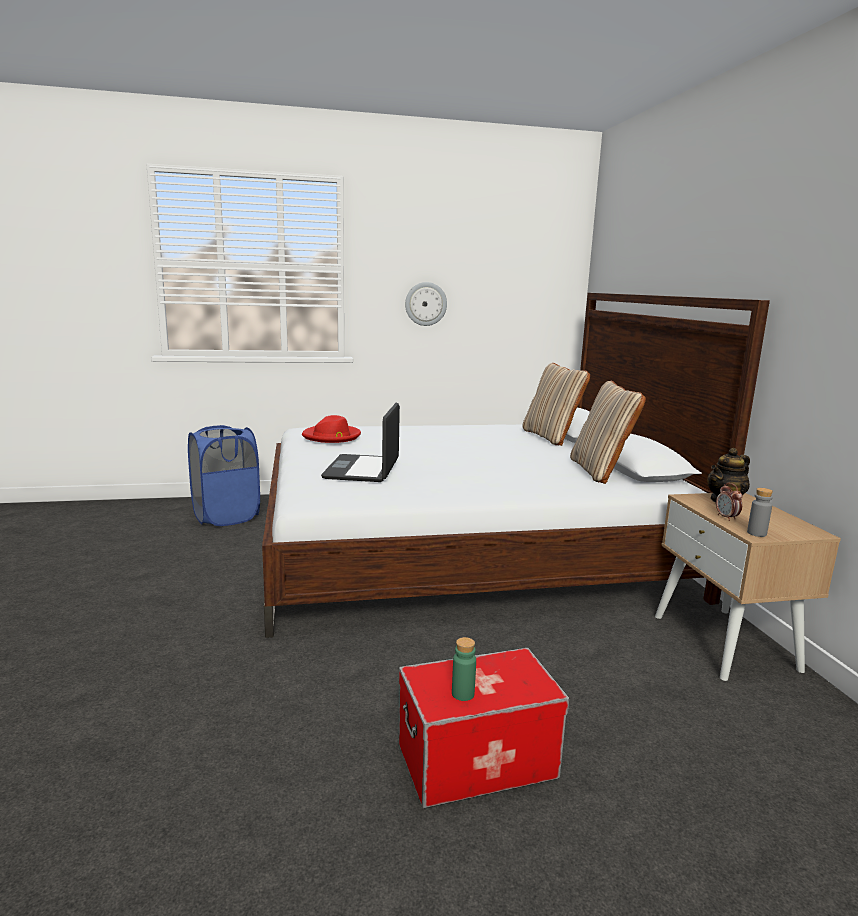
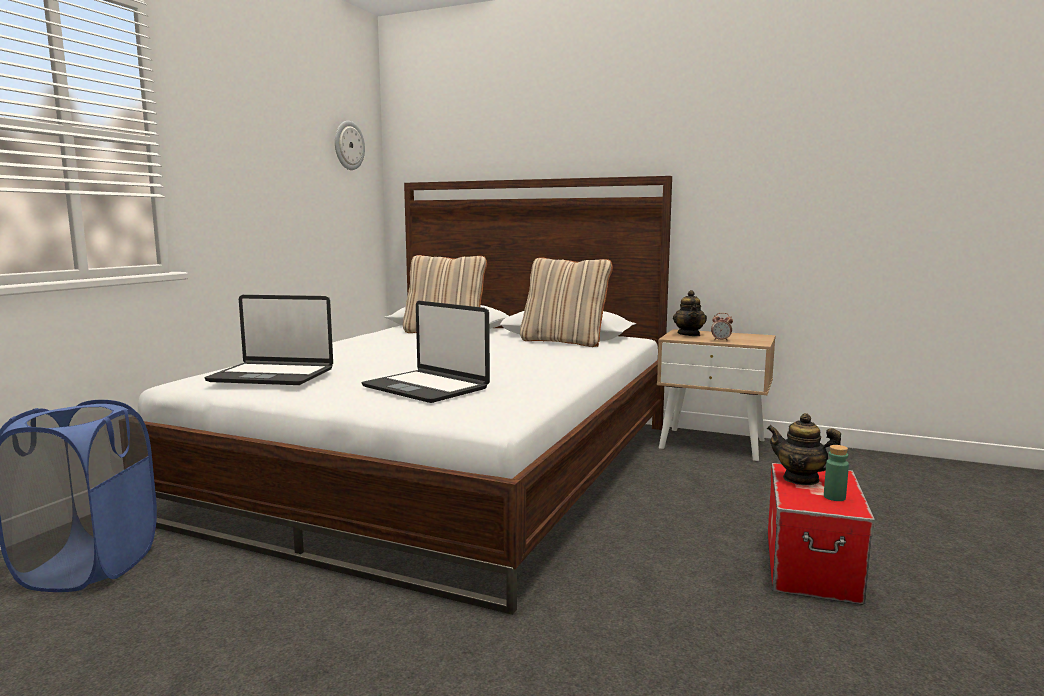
camera: 55 degrees left, 5 degrees down
red hat [302,415,361,443] -> laptop [205,295,333,385]
wall clock [405,282,447,326] -> wall clock moved to [335,121,365,170]
grey bottle [747,488,773,537] -> none
none -> teapot [767,413,841,485]

